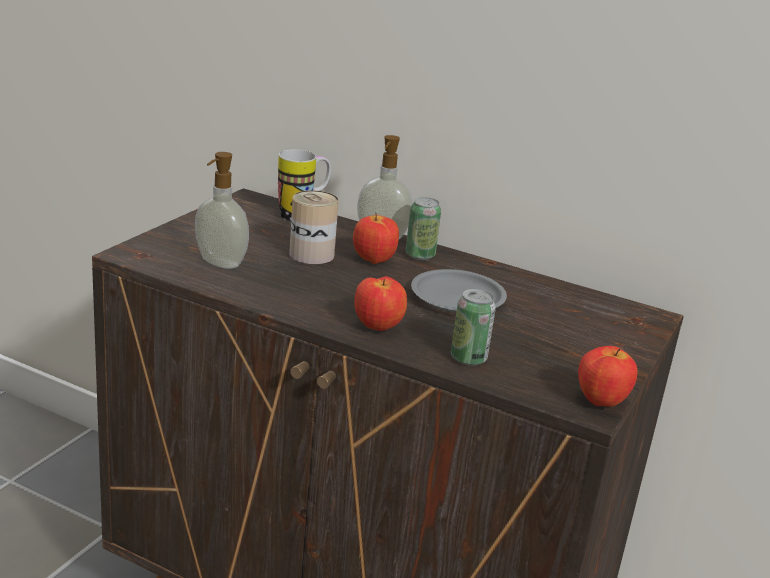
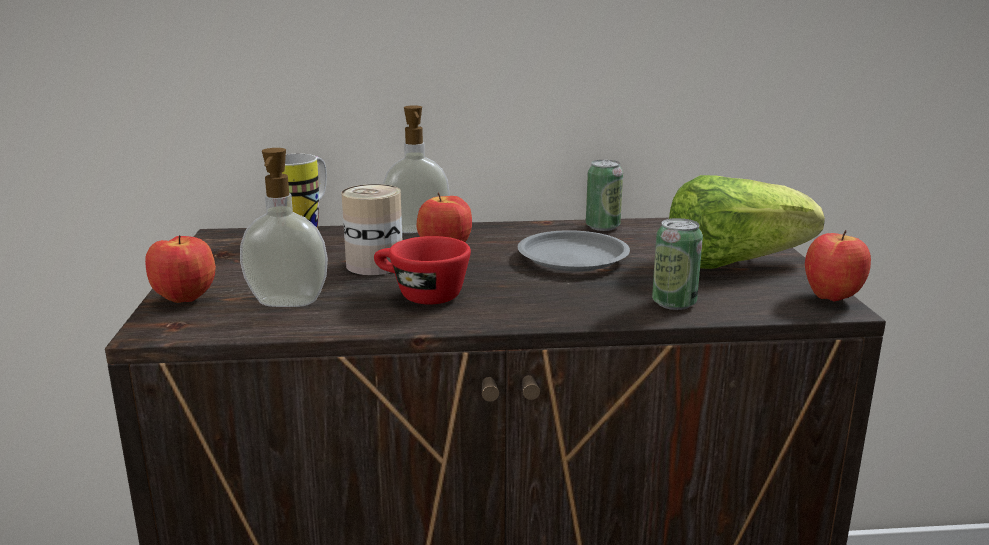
camera: 30 degrees left, 5 degrees down
apple [354,276,407,331] -> apple moved to [145,235,216,303]
can [406,197,441,260] -> can moved to [586,160,623,231]
none -> red cup [374,236,471,305]
none -> lettuce [669,175,825,269]

